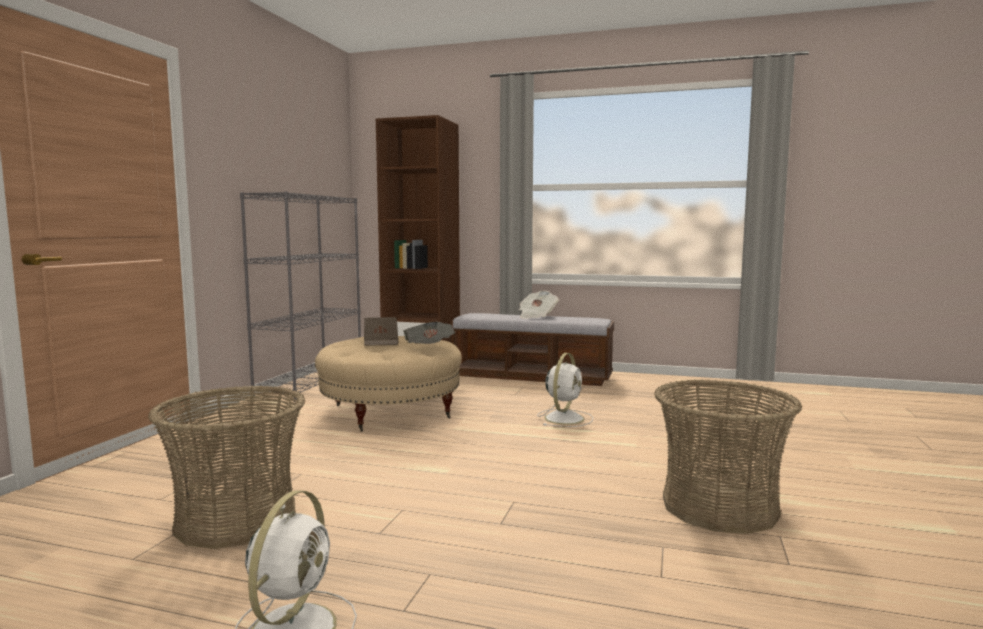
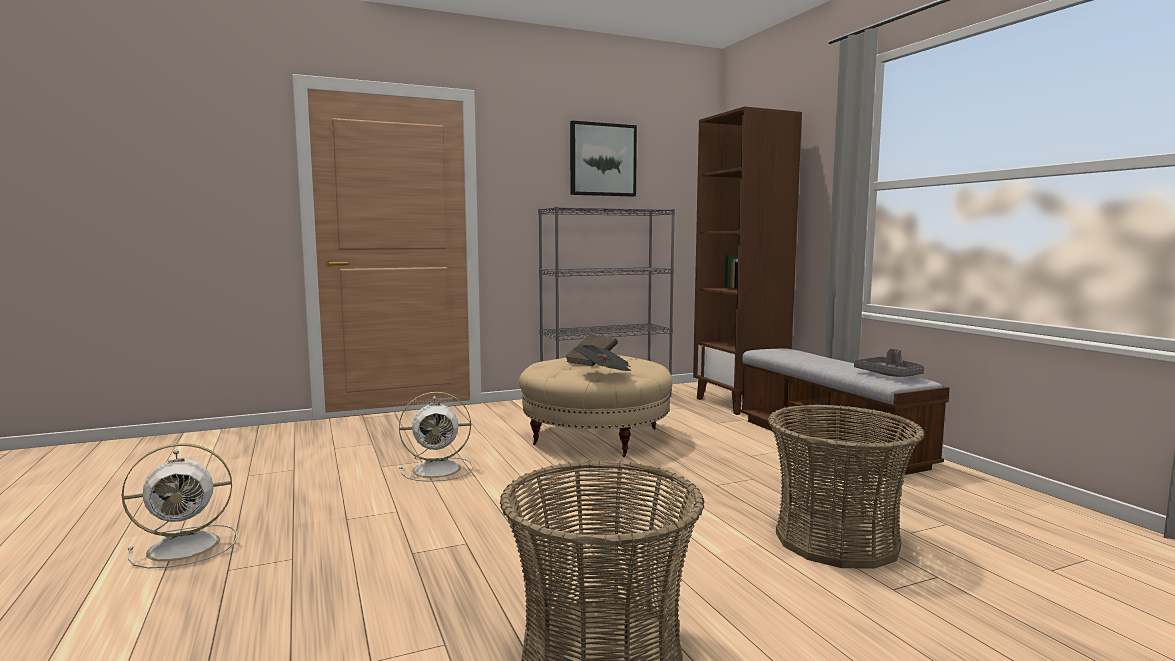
camera: 50 degrees right, 0 degrees up
basket [148,385,305,549] -> basket moved to [767,404,925,569]
newspaper [519,291,559,319] -> none
white fan [537,353,593,427] -> white fan moved to [399,392,473,482]
none -> picture [570,121,637,197]
none -> grey tray [854,349,924,377]

